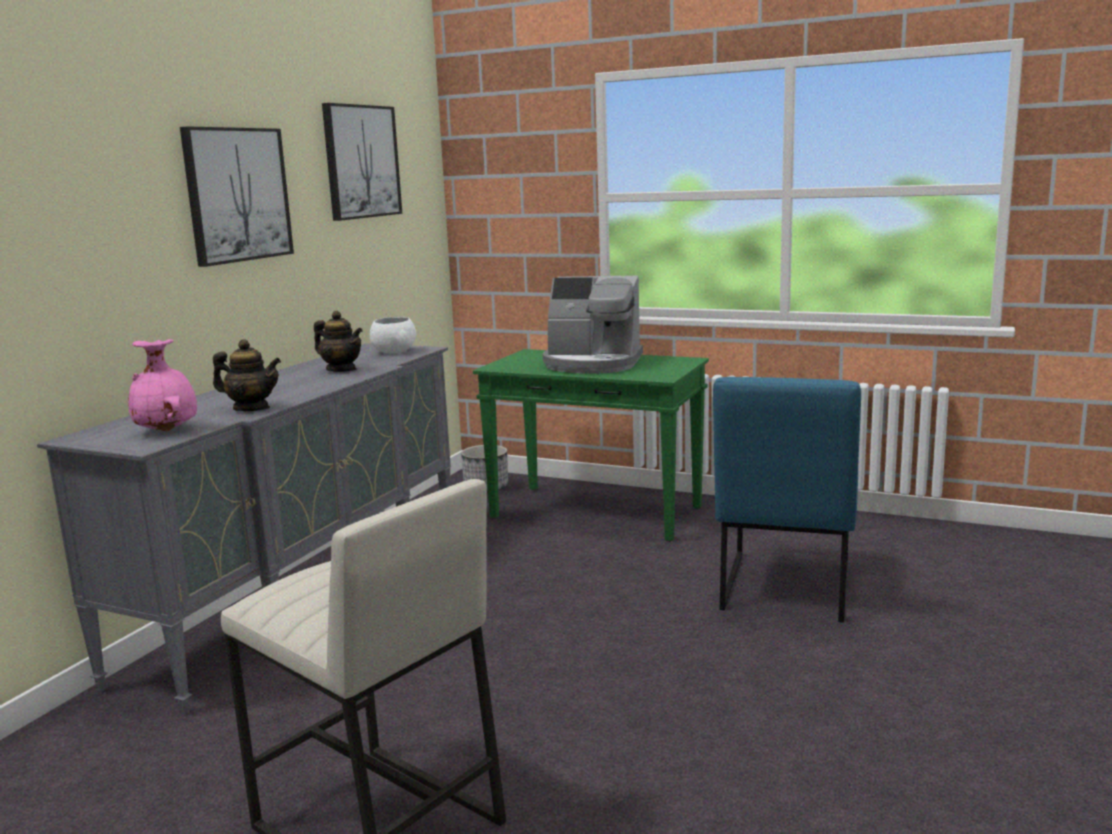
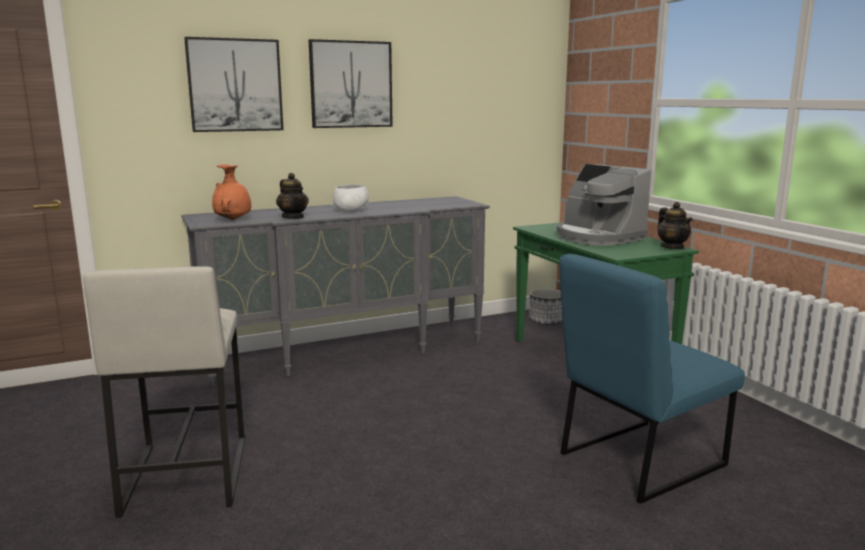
camera: 40 degrees right, 0 degrees up
pink vase [128,339,197,431] -> orange vase [212,164,251,220]
teapot [314,311,363,372] -> teapot moved to [658,202,693,249]
picture [322,103,402,221] -> picture moved to [184,37,284,132]
white bowl [370,317,416,354] -> white bowl moved to [333,184,369,212]

